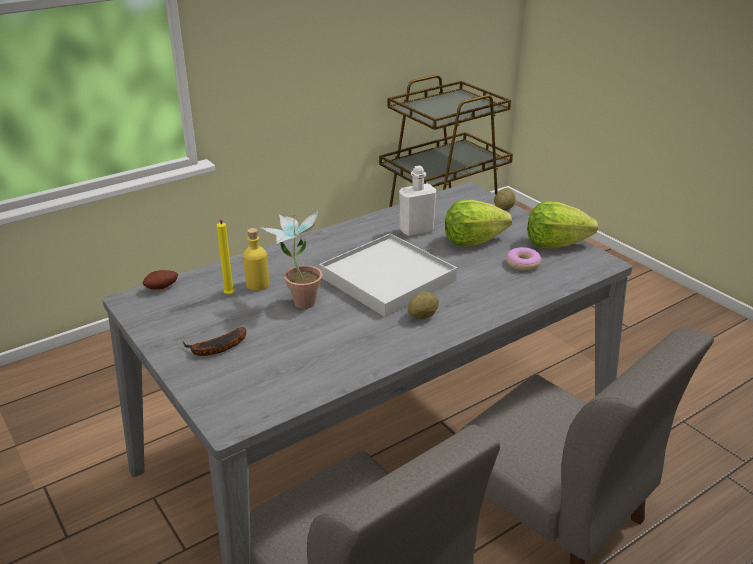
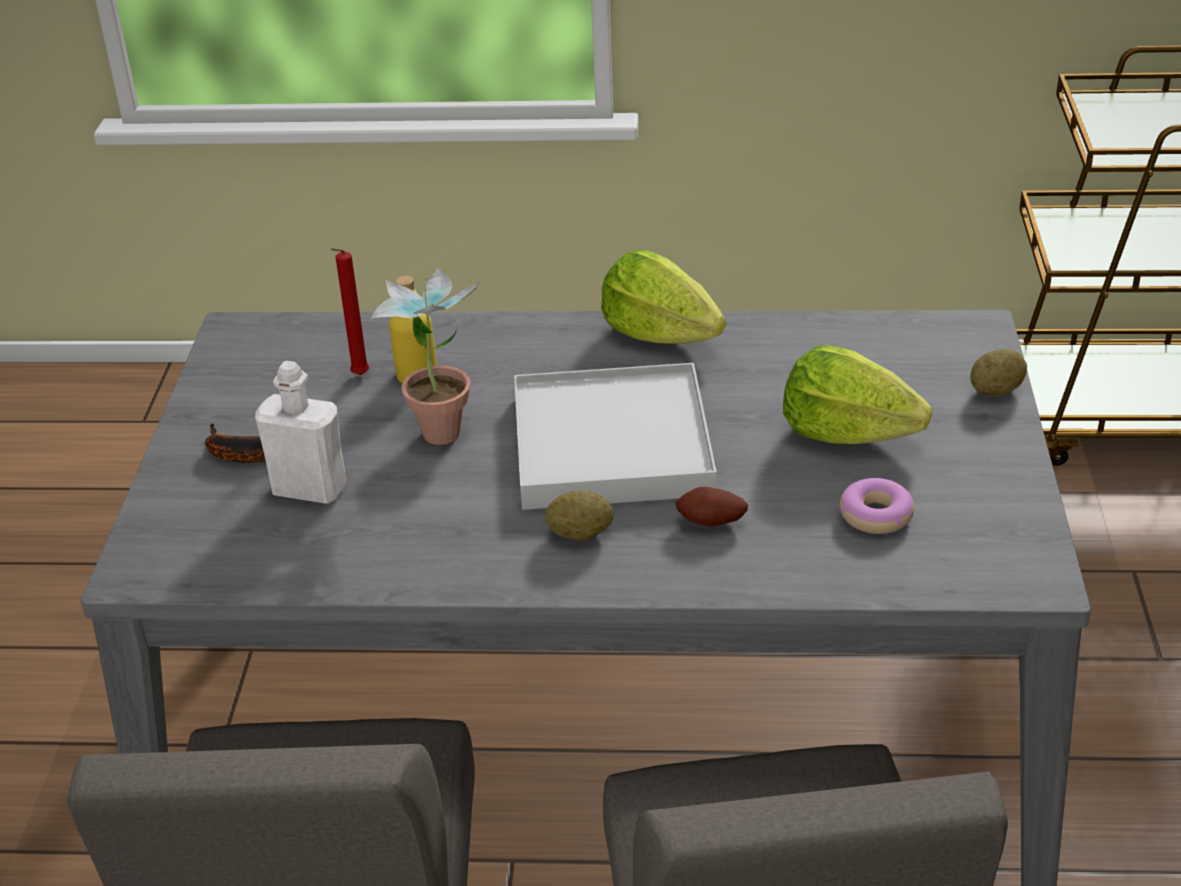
camera: 40 degrees right, 5 degrees up
potato [143,270,178,290] -> potato moved to [676,487,748,527]
yellow candle [217,220,235,295] -> red candle [331,248,369,375]
white bottle [399,166,436,236] -> white bottle moved to [255,361,347,504]
lettuce [528,202,598,248] -> lettuce moved to [601,250,726,344]

